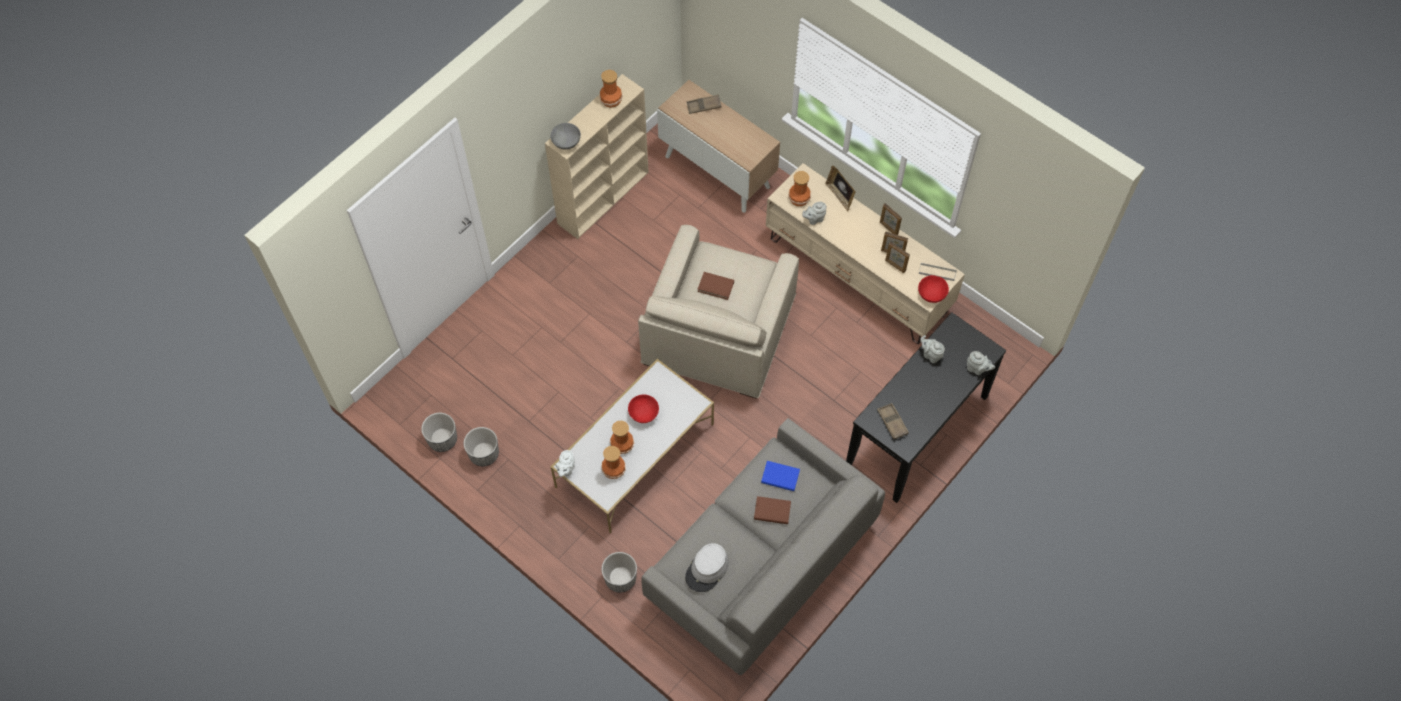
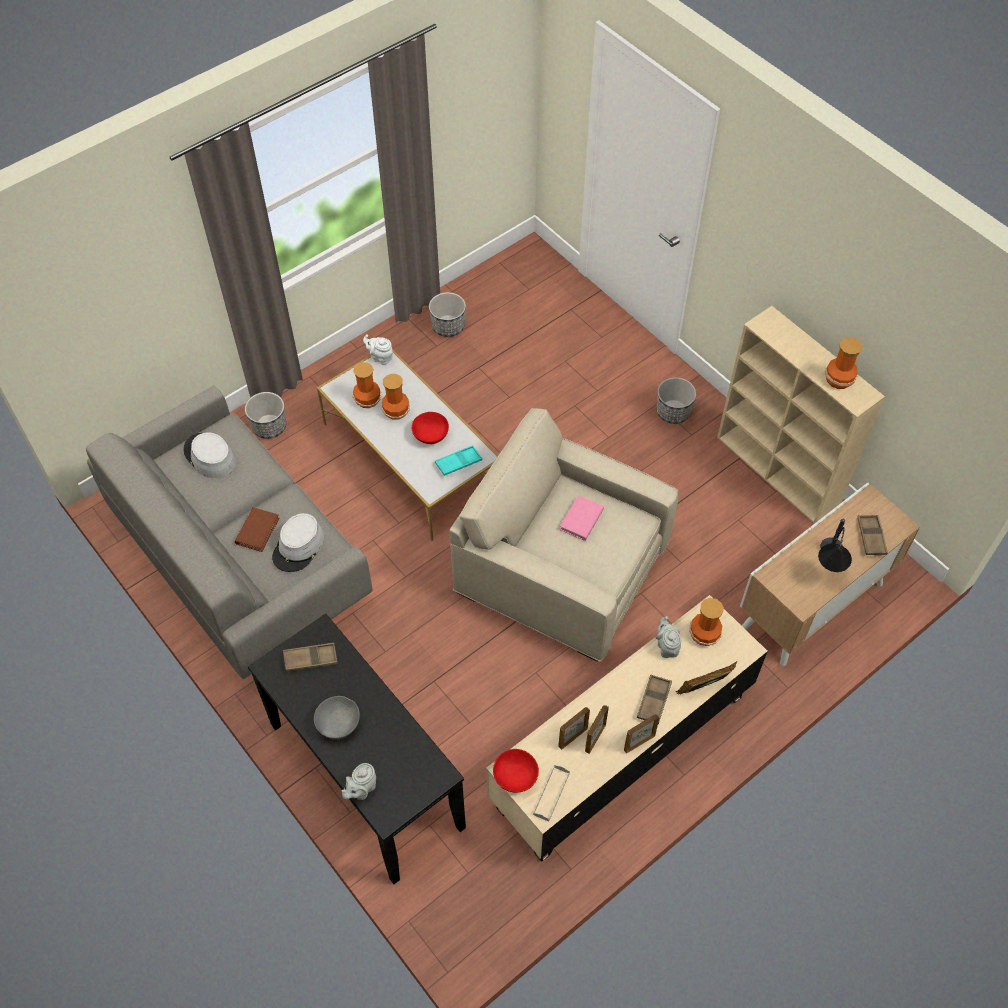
camera: 100 degrees right, 5 degrees down
planter [421,413,457,452] -> planter moved to [656,377,696,424]
grey bowl [550,123,581,150] -> grey bowl moved to [314,696,360,740]
brown book [698,272,734,300] -> pink book [560,495,604,541]
blue book [761,461,800,491] -> grey hat [272,513,324,572]
grey teapot [920,335,945,363] -> none
none -> turquoise tray [435,445,482,476]
none -> brown tray [637,674,672,725]
none -> table lamp [818,518,852,572]

